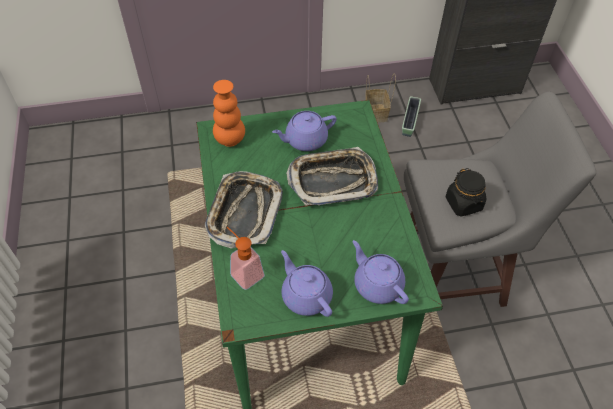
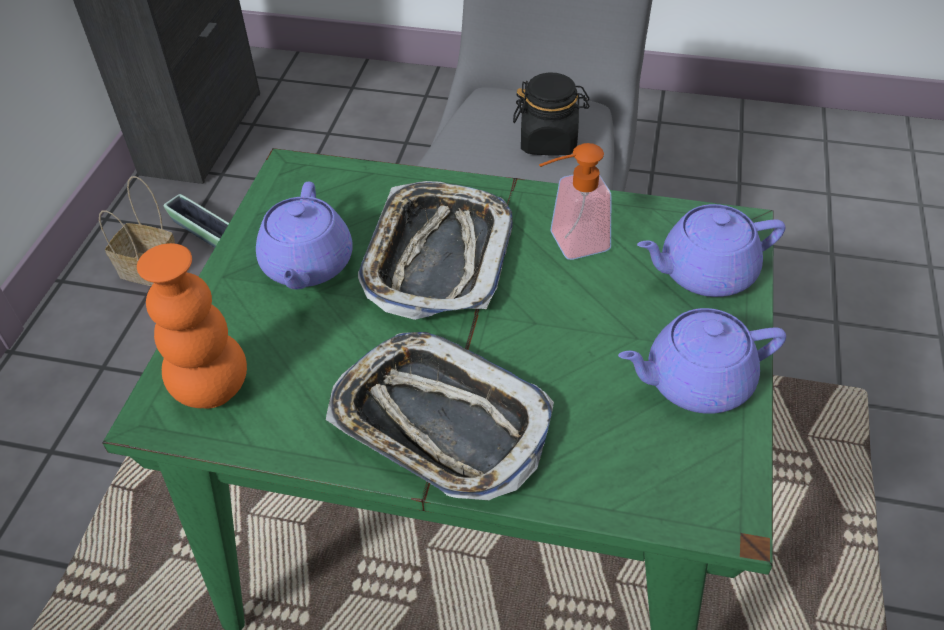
camera: 65 degrees left, 5 degrees down
soap dispenser [227,227,265,290] -> soap dispenser moved to [539,143,611,260]

